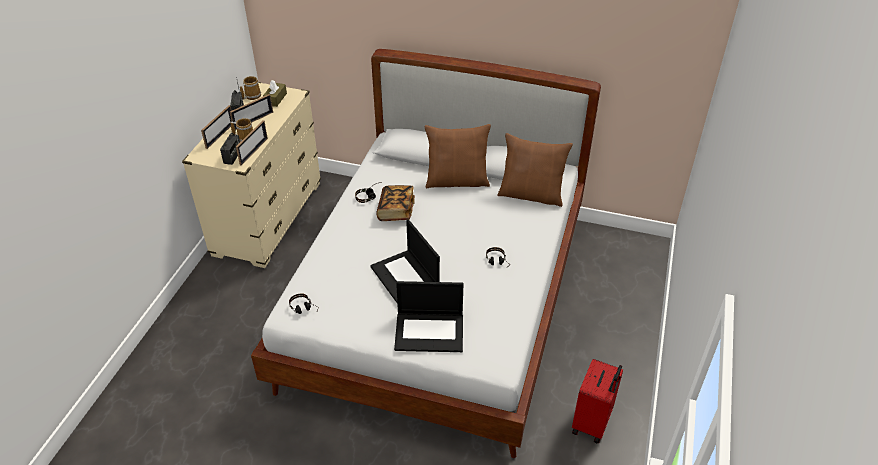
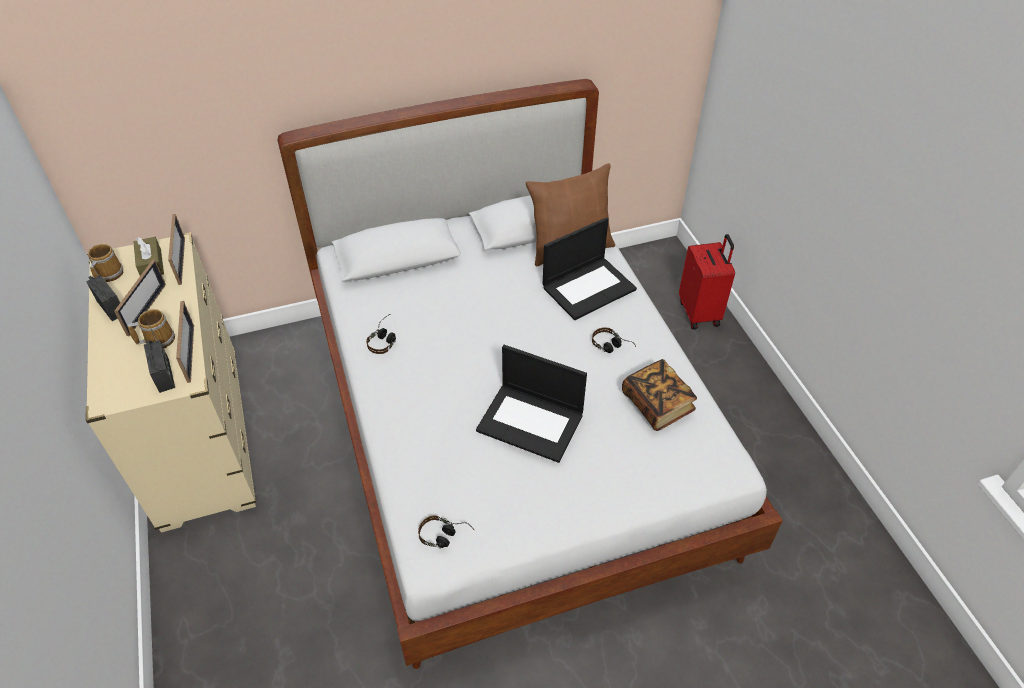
camera: 35 degrees left, 5 degrees up
picture frame [201,105,232,149] -> picture frame moved to [168,214,185,285]
book [376,185,415,221] -> book moved to [622,359,697,431]
laptop [394,281,463,352] -> laptop moved to [543,217,637,320]
brown pillow [425,124,491,188] -> none
red suitcase [572,359,623,443] -> red suitcase moved to [679,234,735,330]

